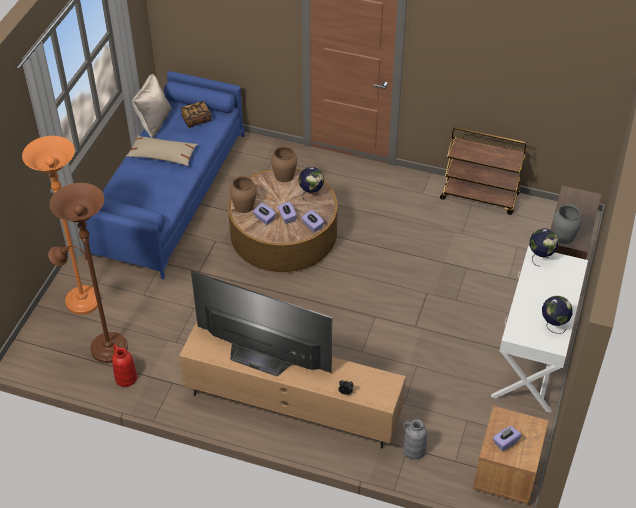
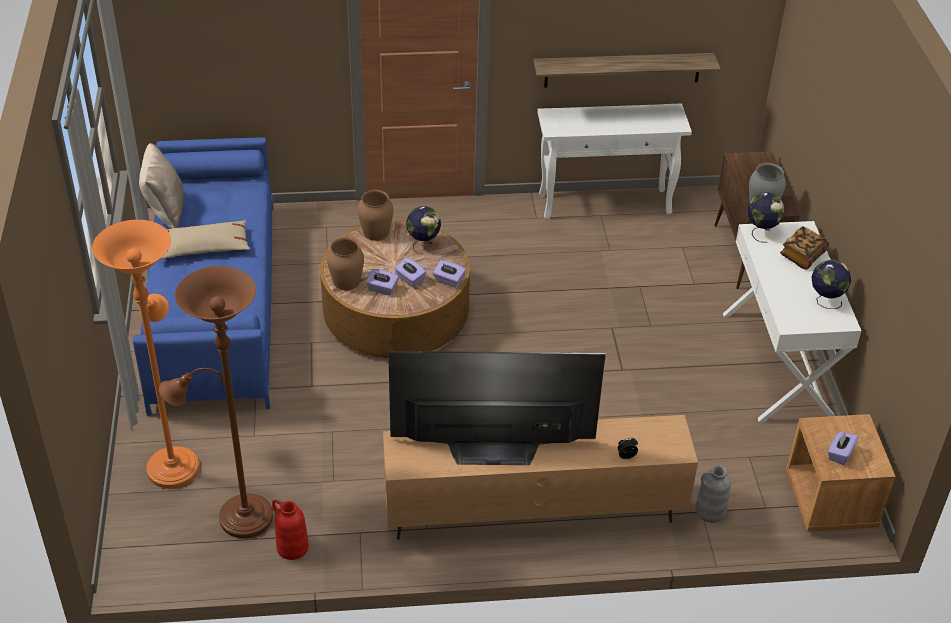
camera: 25 degrees left, 5 degrees down
book [180,101,211,128] -> book moved to [780,226,829,270]
brown cart [440,127,526,215] -> white console table [537,104,692,220]
none -> shelf [533,53,720,88]

